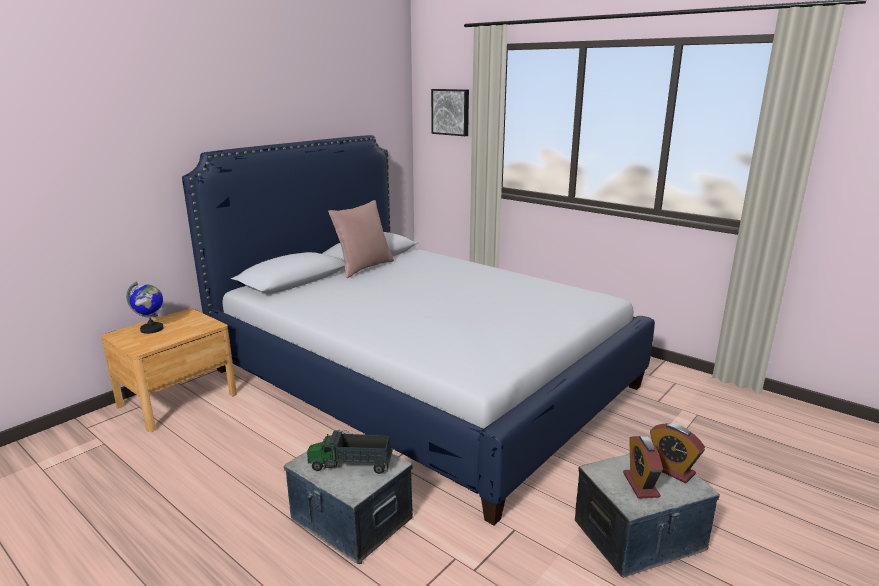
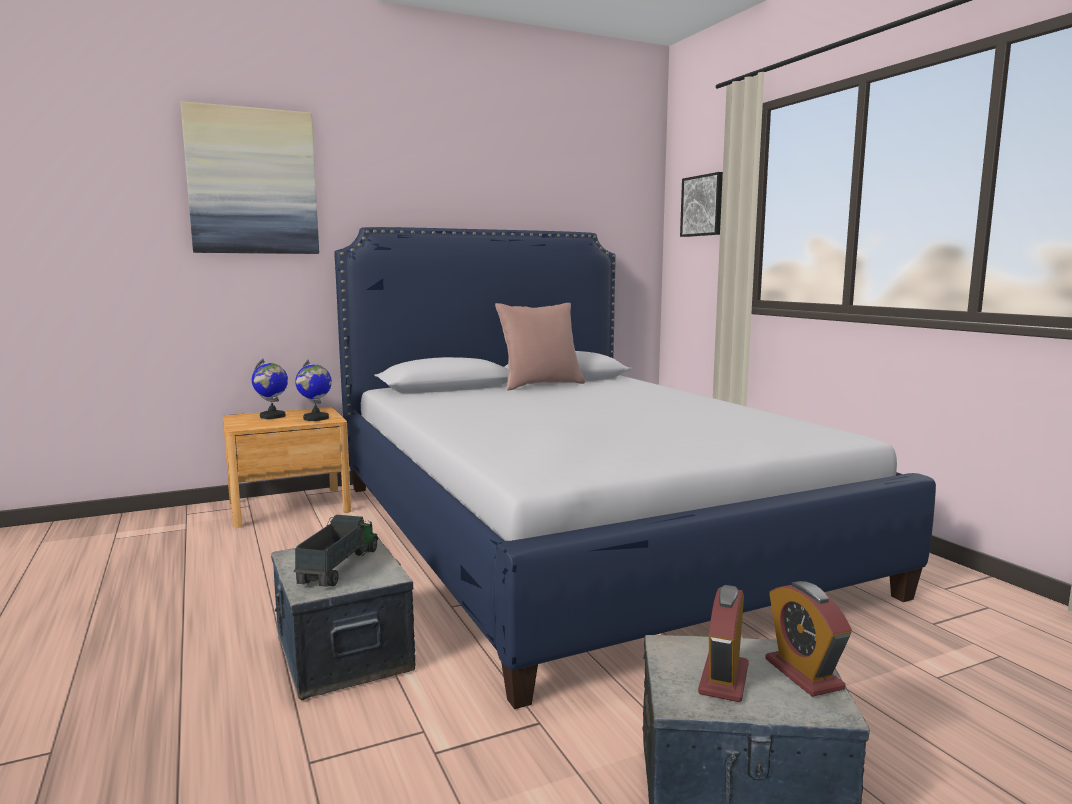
camera: 25 degrees right, 10 degrees down
toy truck [307,430,393,474] -> toy truck turned 75 degrees clockwise [294,515,378,587]
none -> picture [180,101,319,254]
none -> globe [295,359,332,421]

